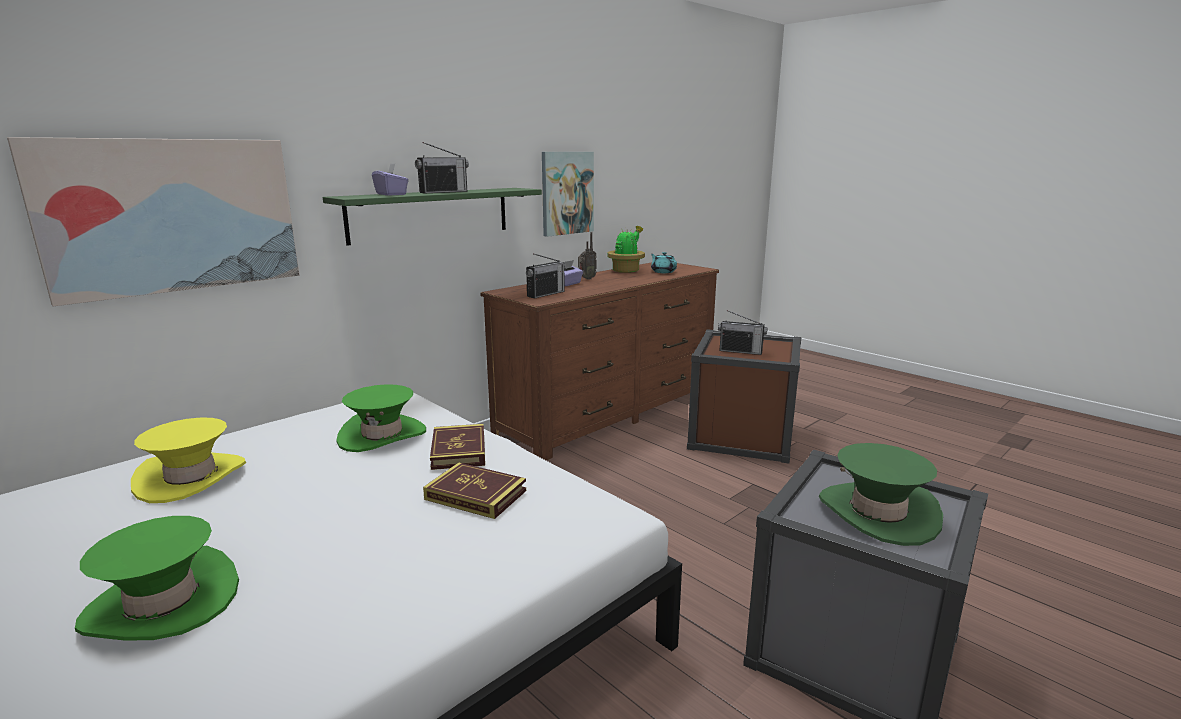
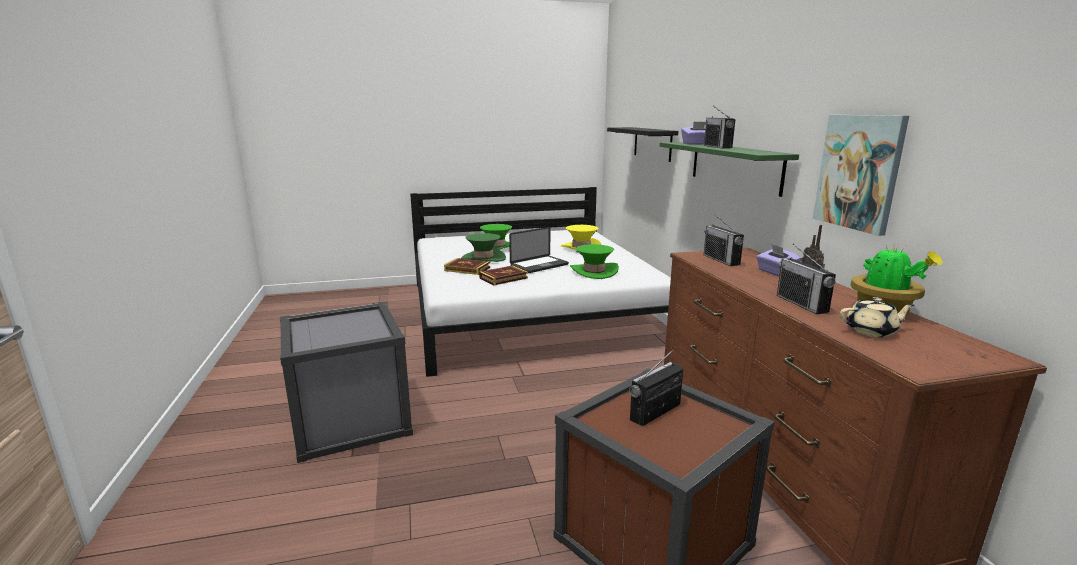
camera: 120 degrees right, 0 degrees up
picture [7,137,300,306] -> black shelf [607,127,678,162]
book [430,424,485,470] -> book moved to [444,258,490,275]
turquoise teapot [651,252,677,273] -> beige teapot [840,297,915,337]
green hat [819,443,943,546] -> green hat moved to [461,233,506,262]
none -> laptop [509,227,569,273]
none -> radio [777,244,836,314]

